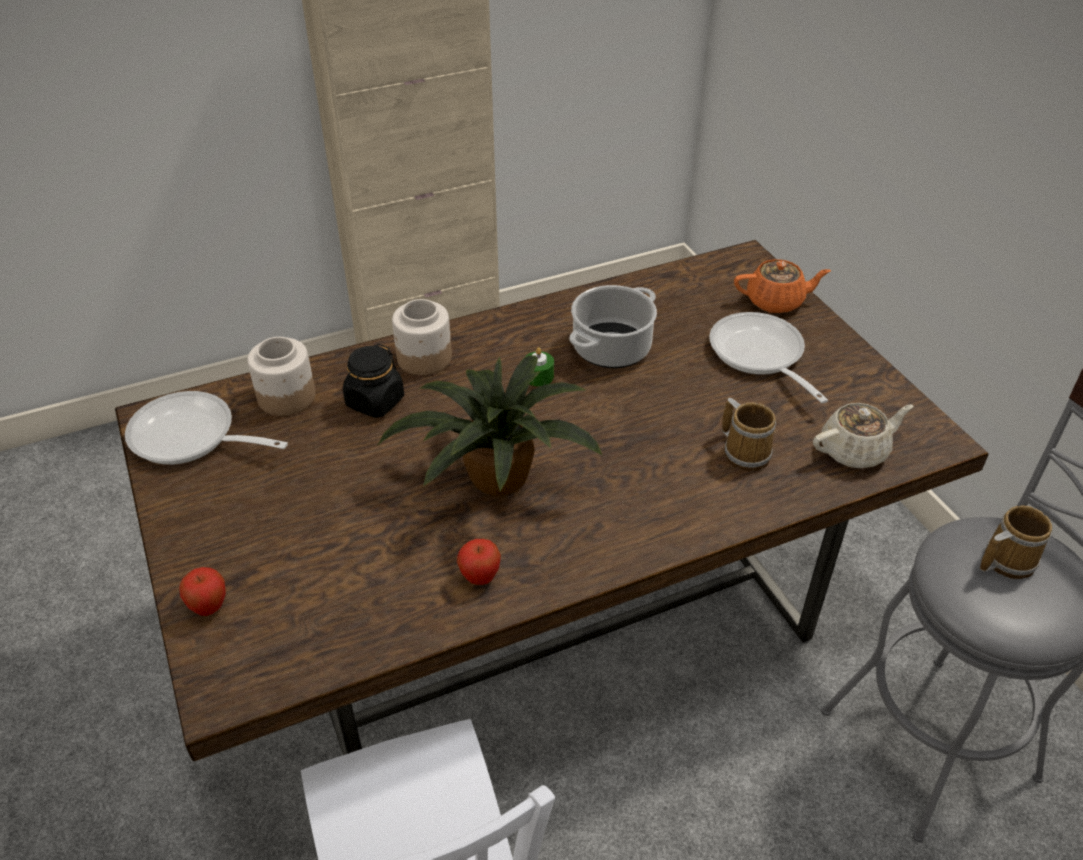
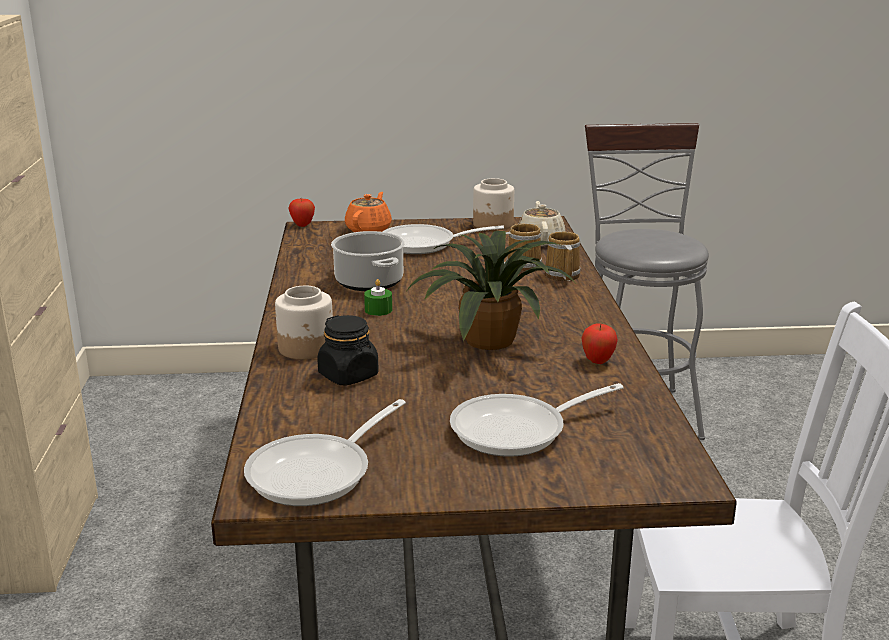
camera: 70 degrees left, 20 degrees down
apple [179,567,226,616] -> apple moved to [288,199,315,227]
jar [247,337,315,416] -> jar moved to [473,178,514,231]
mug [980,505,1052,579] -> mug moved to [545,232,581,281]
none -> frying pan [450,383,624,457]

